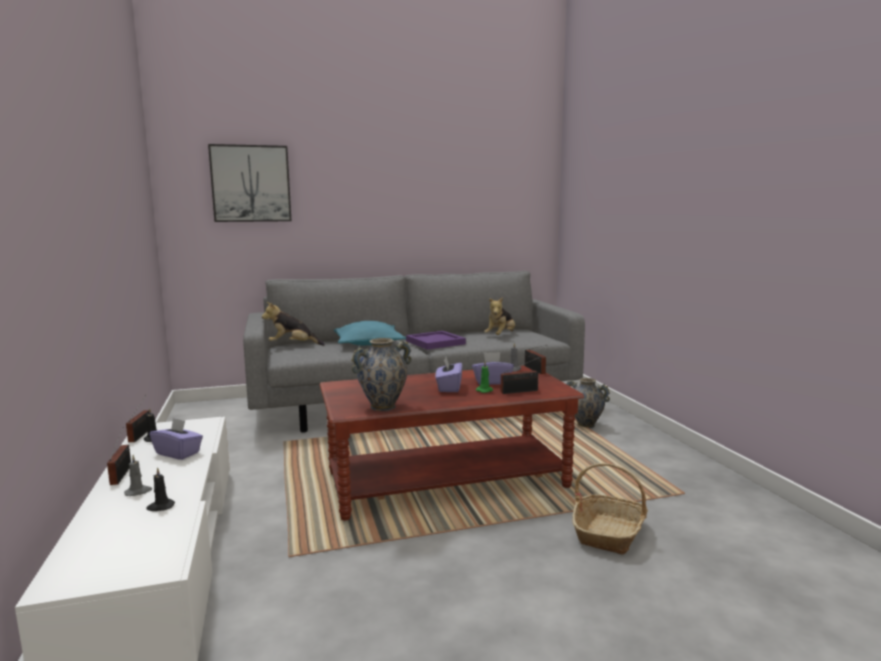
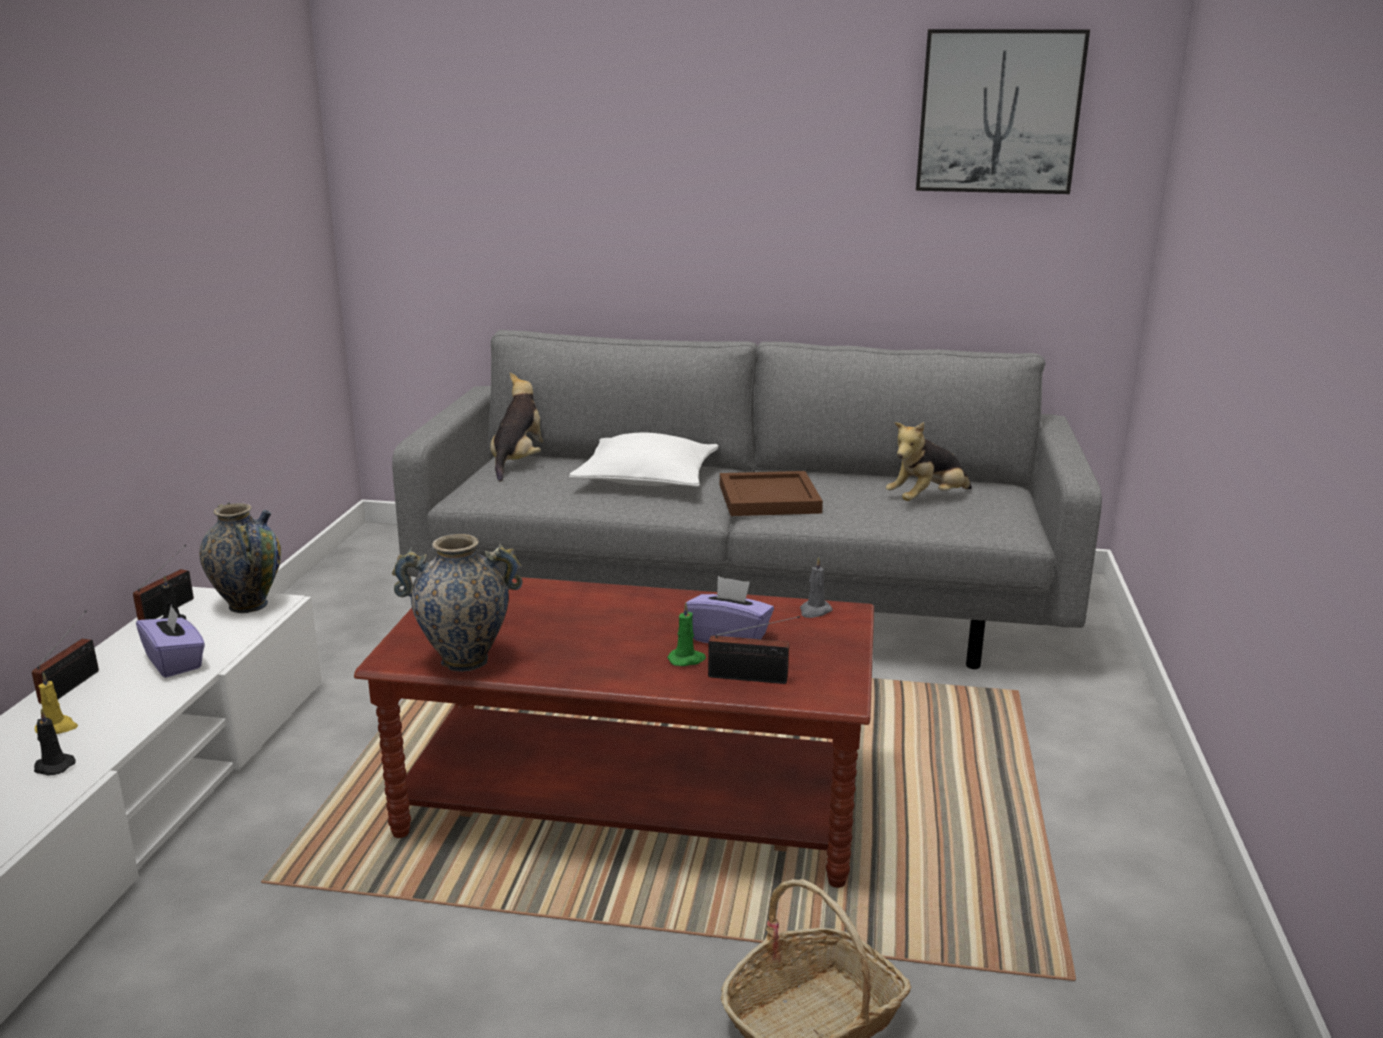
camera: 25 degrees right, 10 degrees up
grey candle [124,455,152,496] -> yellow candle [35,672,78,734]
picture [208,144,291,222] -> picture moved to [916,29,1090,194]
plush toy [262,302,325,346] -> plush toy turned 75 degrees clockwise [490,372,543,481]
turquoise pillow [334,321,406,345] -> white pillow [569,433,719,487]
purple tray [406,331,466,350] -> brown tray [720,471,823,516]
purple tissue box [435,357,462,392] -> none
radio [525,345,546,374] -> none
vase [567,378,610,428] -> vase moved to [199,502,281,613]

